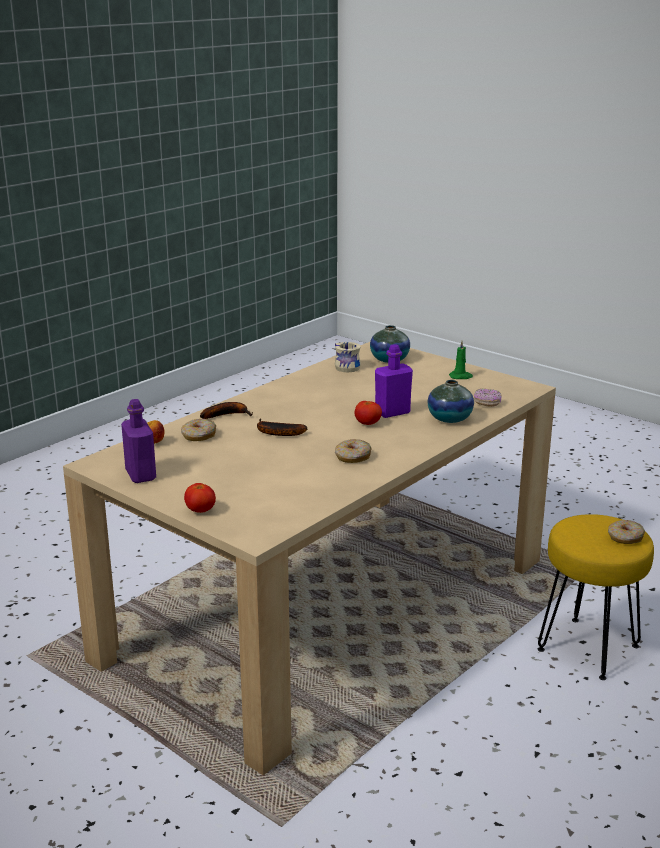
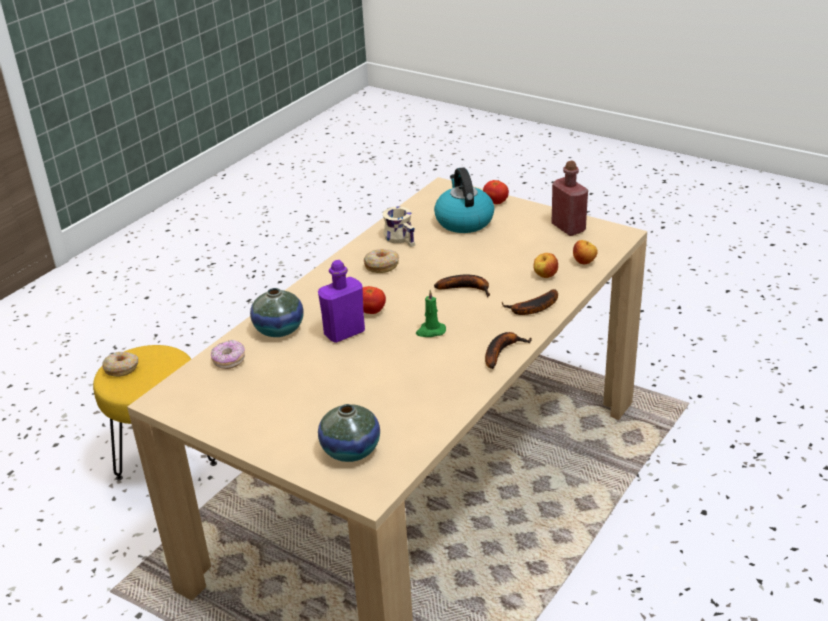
camera: 175 degrees right, 10 degrees up
purple bottle [121,399,156,483] -> red bottle [551,161,588,236]
donut [181,419,216,441] -> apple [533,253,558,278]
beige mug [335,342,361,372] -> beige mug moved to [383,207,415,247]
green candle [449,341,473,379] -> green candle moved to [416,290,446,337]
none -> kettle [434,167,494,233]
none -> banana [485,332,532,369]

